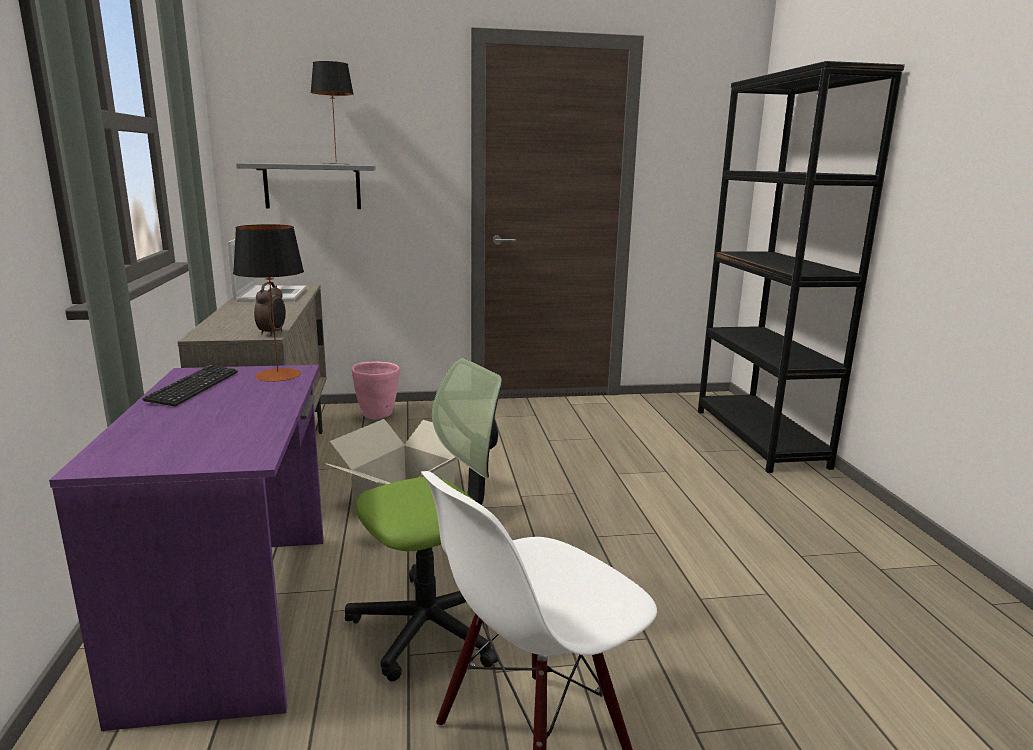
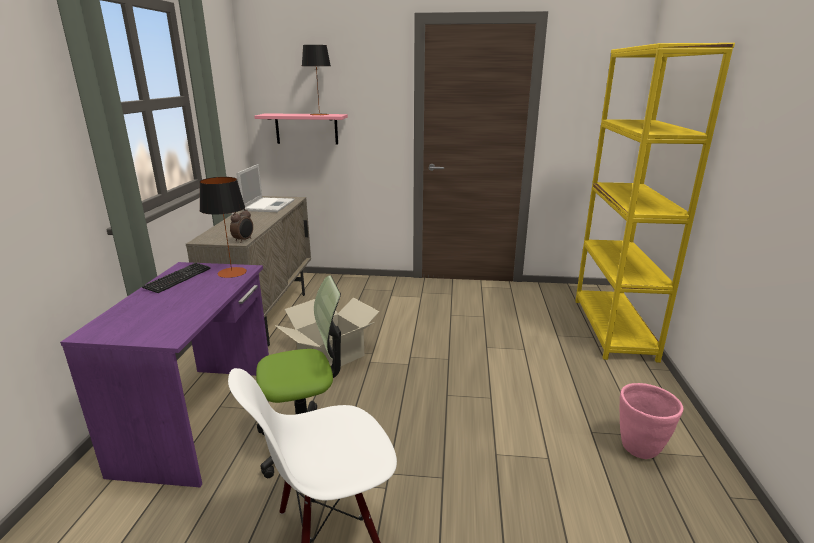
camera: 15 degrees right, 5 degrees up
grey shelf [236,163,376,209] -> pink shelf [254,113,348,145]
pink planter [351,362,400,420] -> pink planter moved to [620,383,683,459]
black bookcase [698,61,905,473] -> yellow bookcase [575,43,735,363]

